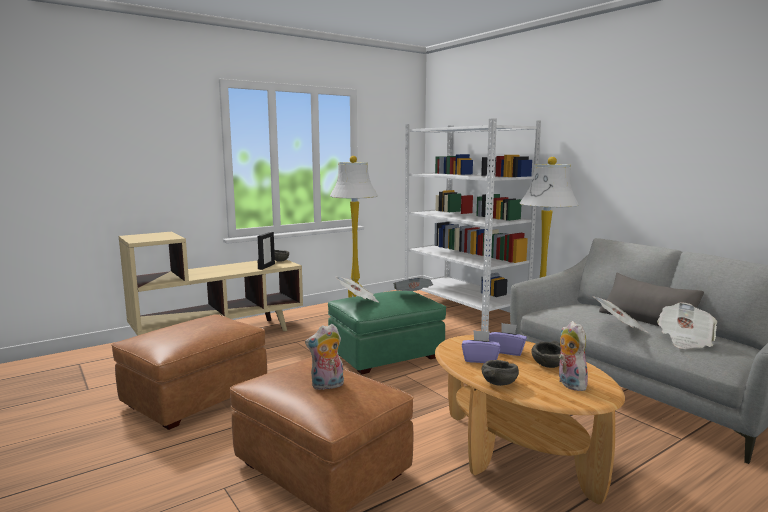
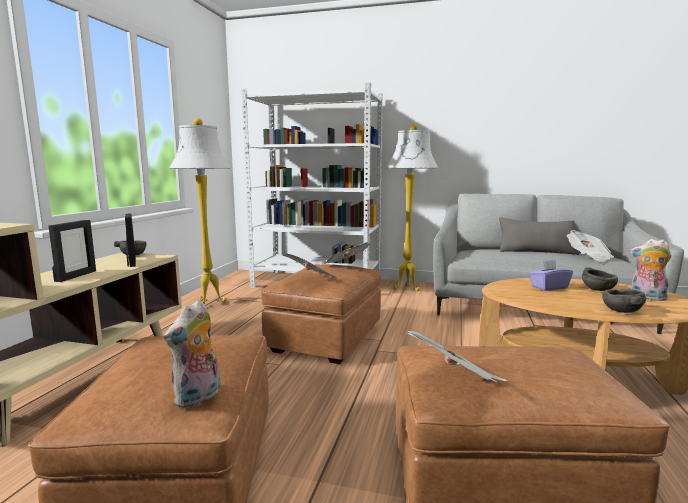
camera: 40 degrees left, 0 degrees up
plush toy [305,324,344,390] -> plush toy moved to [164,300,221,409]
green ottoman [328,291,446,375] -> brown ottoman [261,264,381,364]
purple tissue box [462,330,501,363] -> none
newspaper [593,296,649,333] -> newspaper moved to [407,331,507,383]
none -> picture frame [48,220,96,282]

